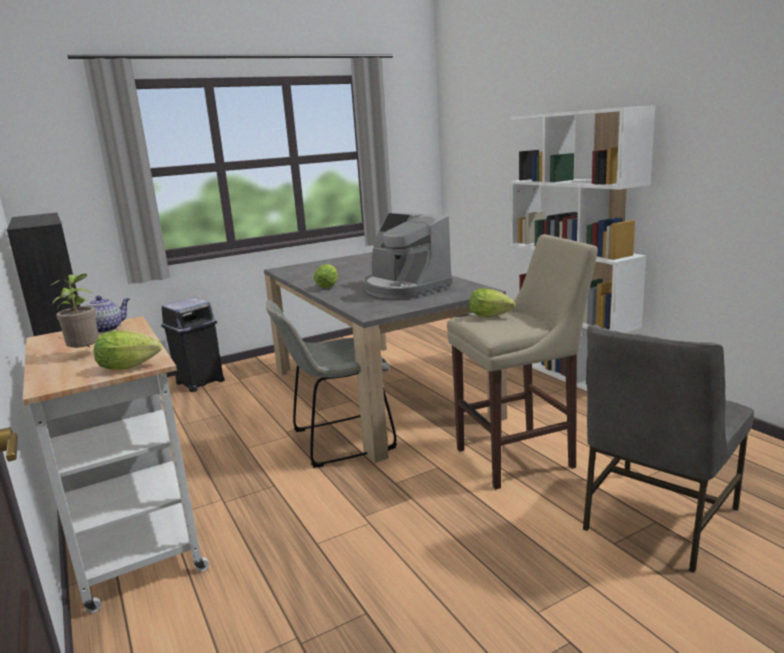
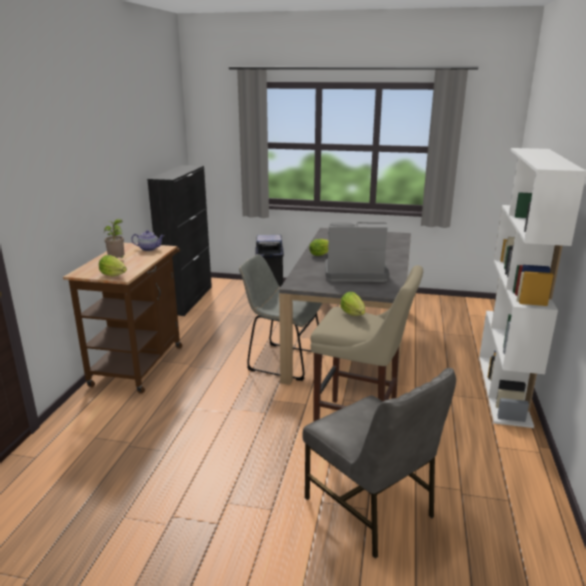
camera: 40 degrees right, 5 degrees up
white cart [23,316,209,613] -> brown cart [63,243,182,394]
coffee machine [362,212,452,299] -> coffee machine turned 90 degrees clockwise [325,222,390,282]
grey chair [583,326,754,573] -> grey chair turned 120 degrees counterclockwise [302,368,456,559]

